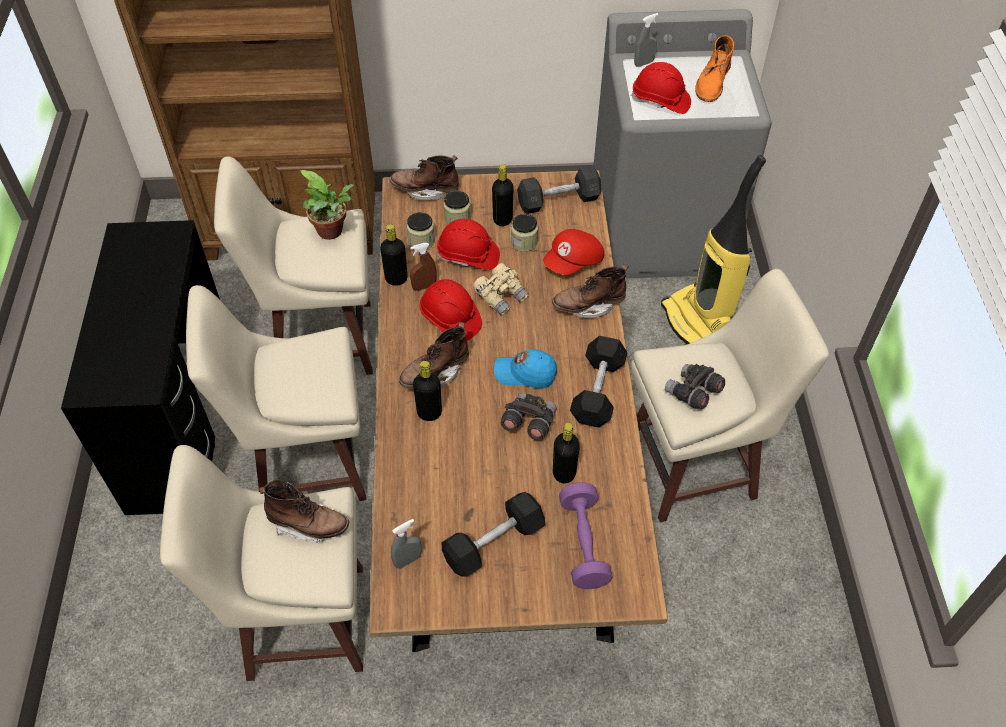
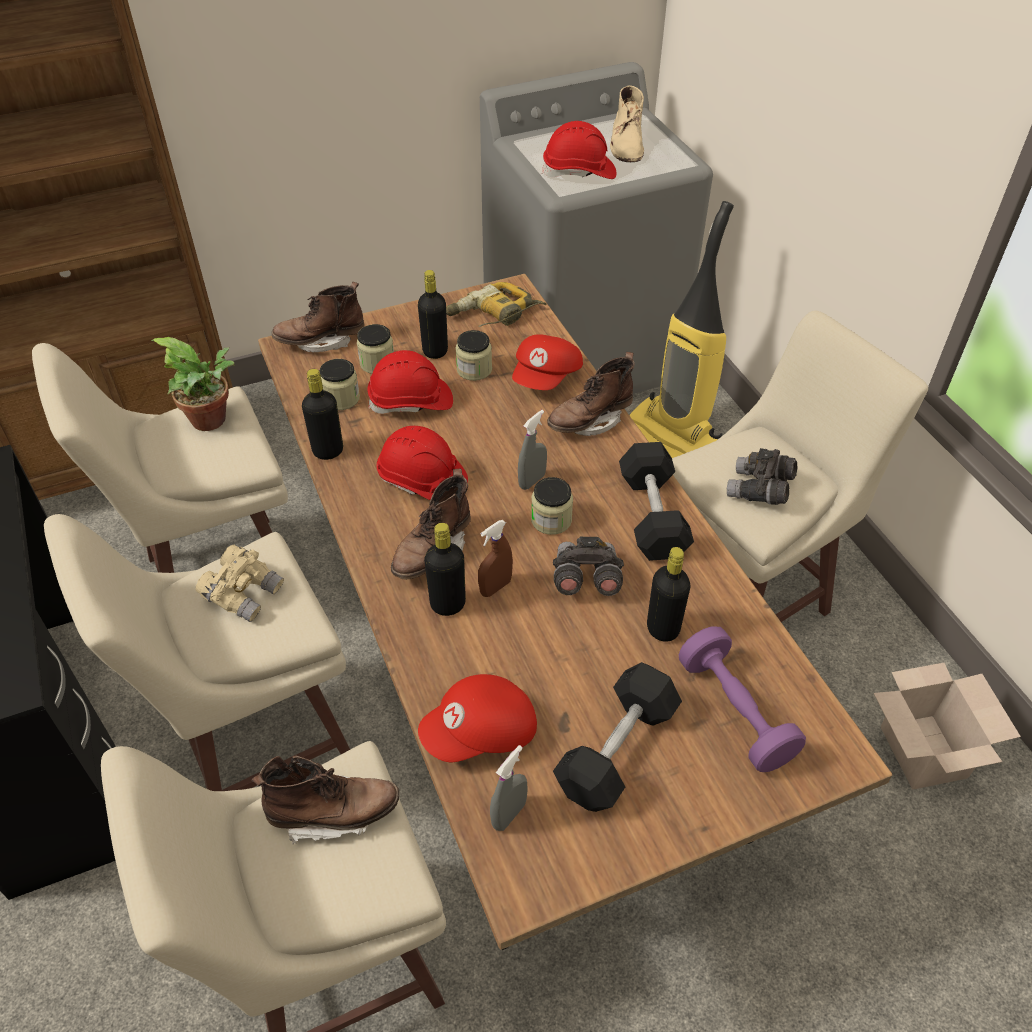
camera: 20 degrees left, 5 degrees down
brown spray bottle [410,243,436,291] -> brown spray bottle moved to [478,520,513,597]
beige binoculars [473,263,529,316] -> beige binoculars moved to [196,545,284,622]
blue cap [494,349,557,388] -> jar [531,477,573,535]
grey dumbbell [517,166,602,214] -> power drill [446,282,547,327]
grey spray bottle [634,13,659,67] -> grey spray bottle moved to [518,410,547,490]
orange boot [695,35,734,102] -> beige boot [610,85,644,162]
none -> red cap [418,674,537,762]
none -> cardboard box [873,663,1021,789]

